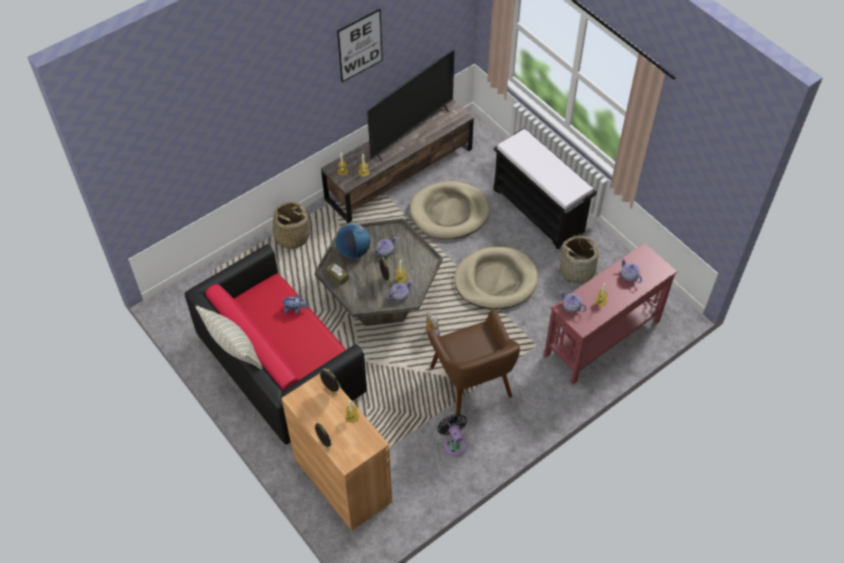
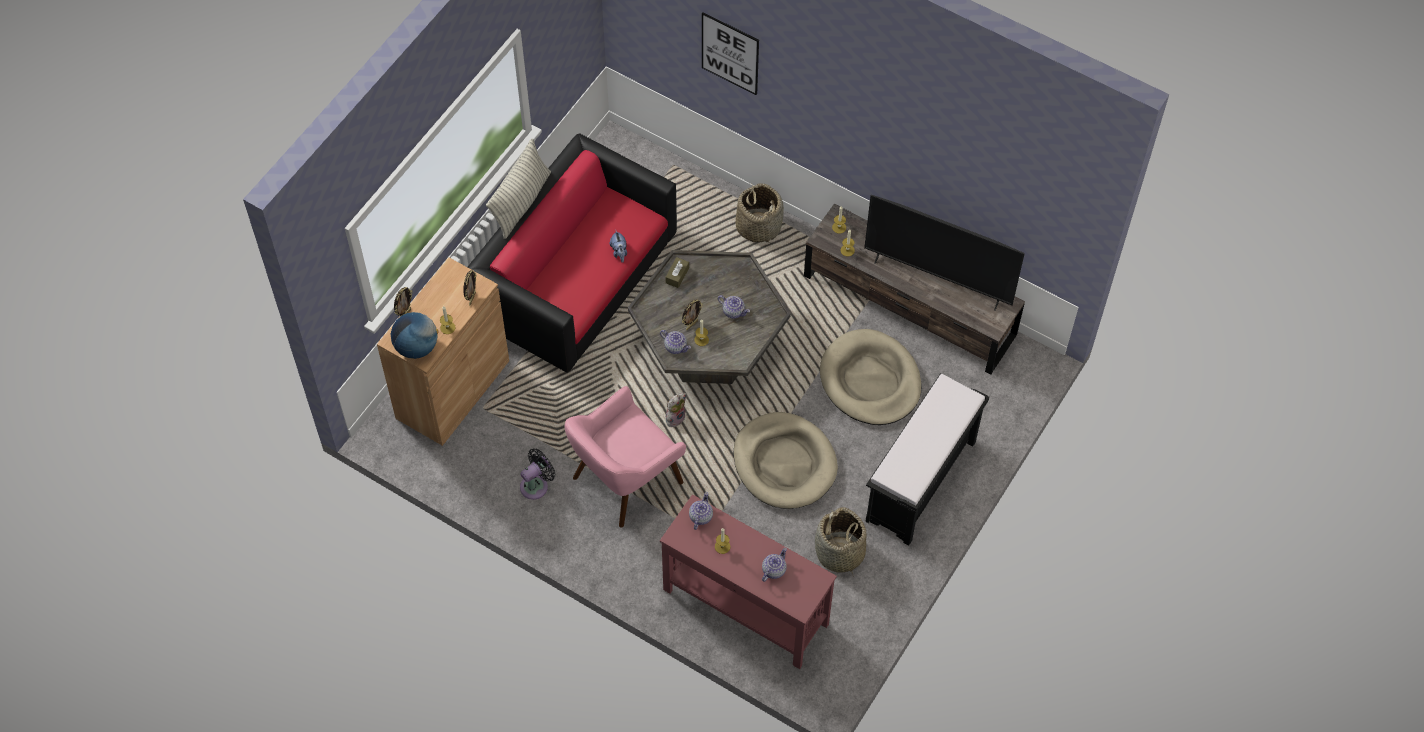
camera: 70 degrees right, 5 degrees up
globe [336,224,371,258] -> globe moved to [391,312,438,359]
picture [337,9,383,82] -> picture moved to [702,12,759,95]
brown armchair [428,309,520,416] -> pink armchair [565,386,686,528]

